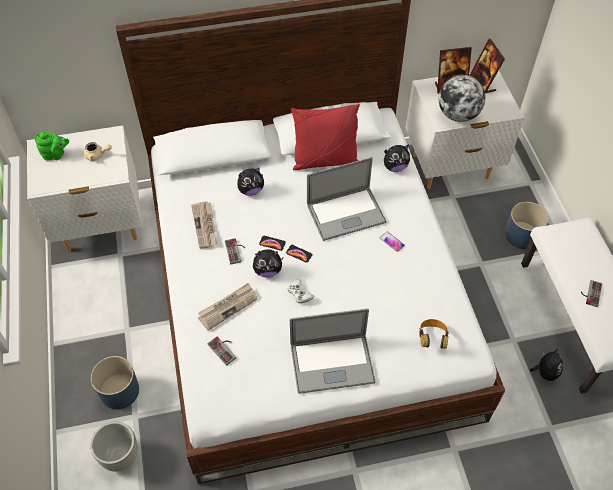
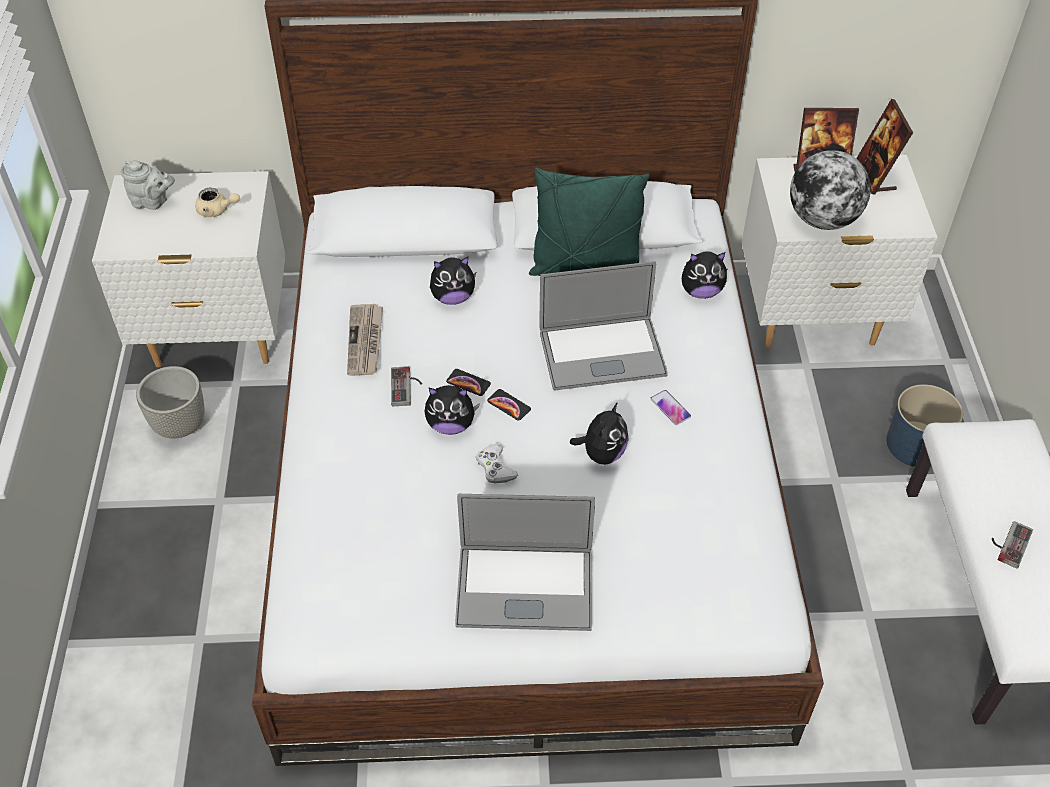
camera: 10 degrees right, 5 degrees down
green teapot [35,132,69,161] -> grey teapot [121,160,175,210]
grey planter [90,421,138,472] -> grey planter moved to [136,366,204,439]
blue planter [91,356,139,409] -> none
newspaper [198,283,257,331] -> none
game controller [208,337,236,366] -> none
red pillow [291,104,360,170] -> green pillow [529,167,650,276]
headphones [419,319,449,349] -> none
plush toy [530,349,564,381] -> plush toy moved to [569,402,629,465]

